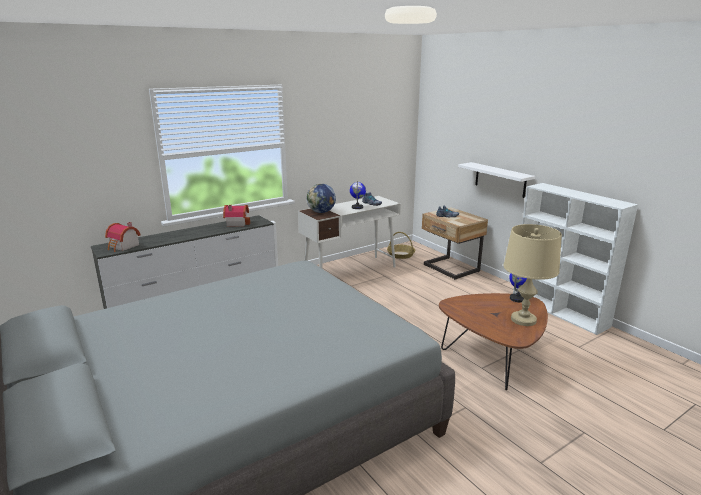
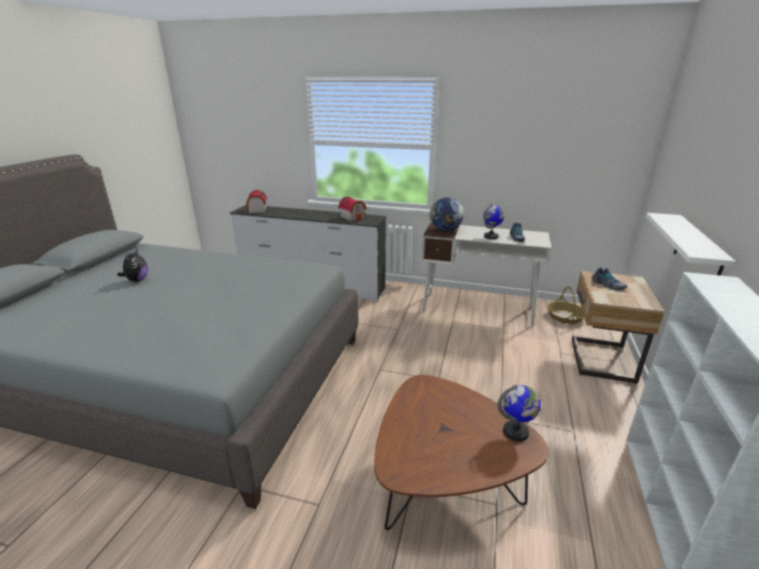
camera: 50 degrees right, 5 degrees up
beige table lamp [504,224,562,326] -> none
none -> plush toy [117,249,148,282]

